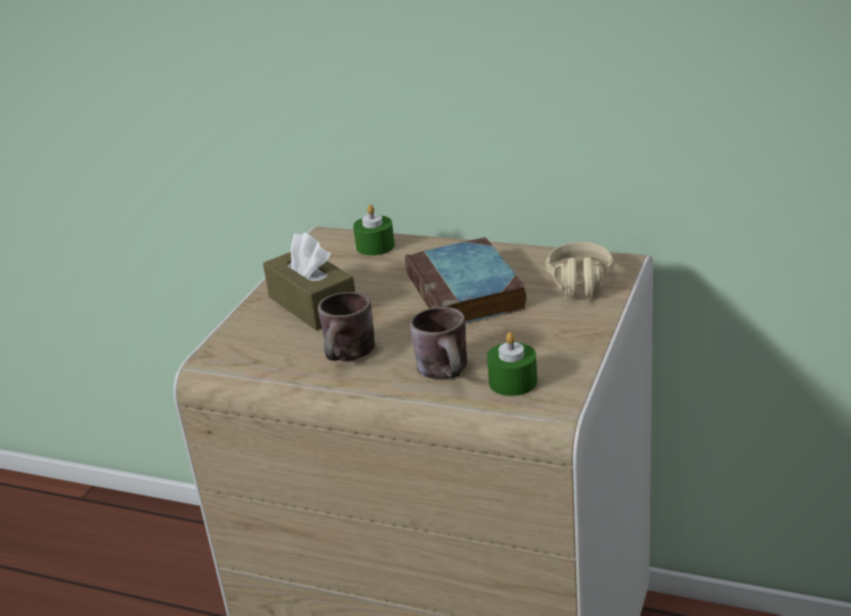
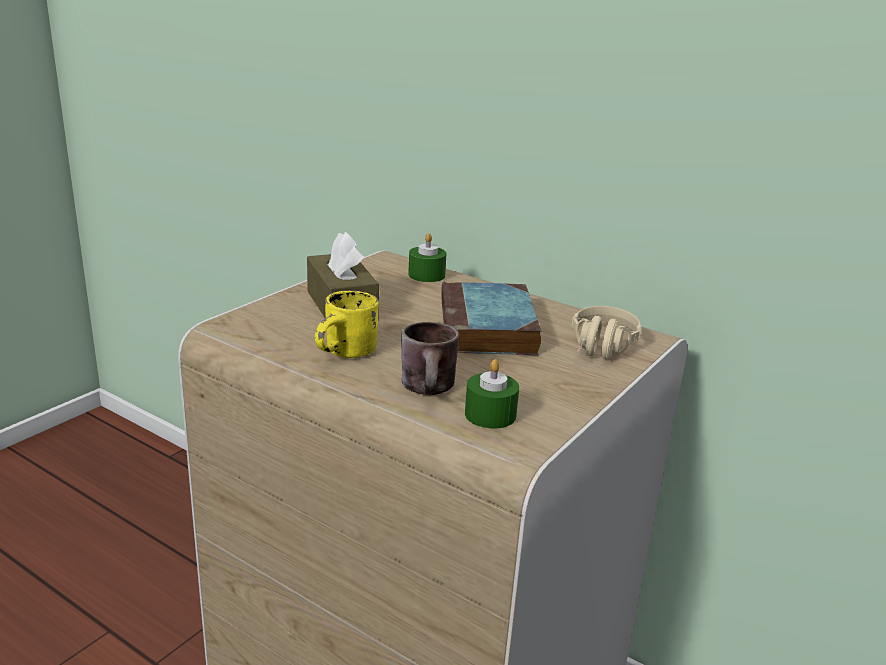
camera: 10 degrees right, 5 degrees down
brown mug [318,292,375,361] -> yellow mug [315,291,379,358]

